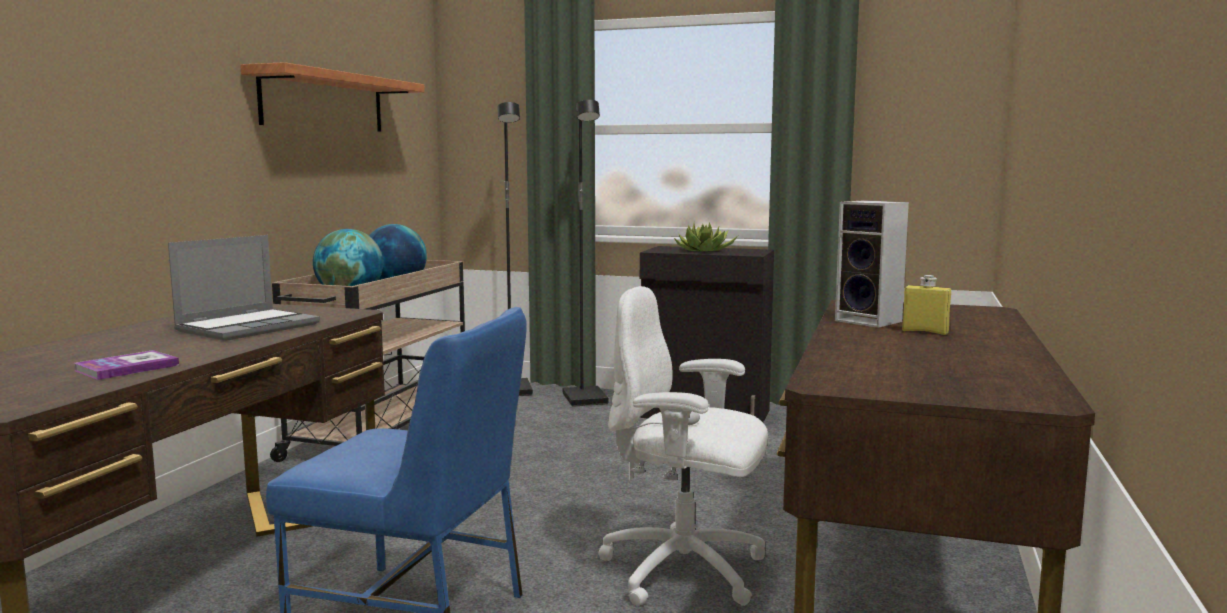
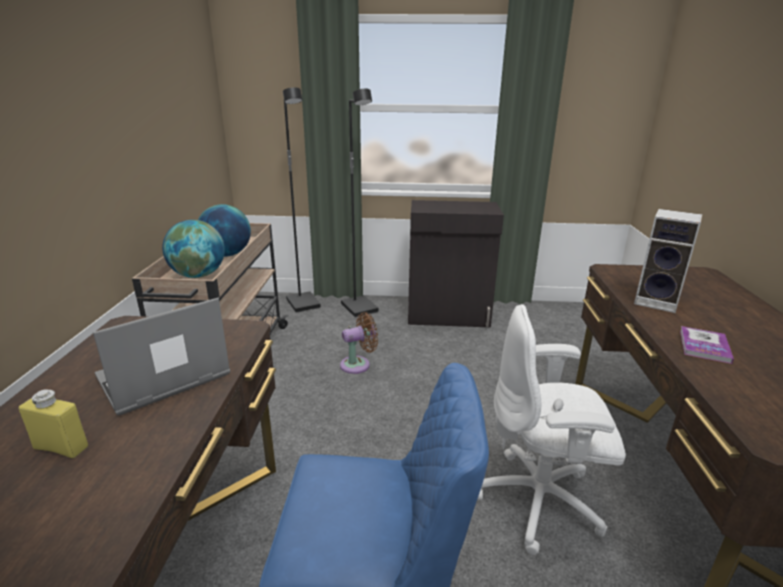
camera: 15 degrees left, 15 degrees up
book [74,350,179,380] -> book moved to [680,326,734,364]
laptop [168,235,320,341] -> laptop turned 150 degrees counterclockwise [93,298,231,415]
shelf [240,62,425,132] -> none
potted plant [674,221,738,251] -> none
yellow bottle [902,275,951,335] -> yellow bottle moved to [18,389,88,458]
none -> brown fan [340,312,378,374]

